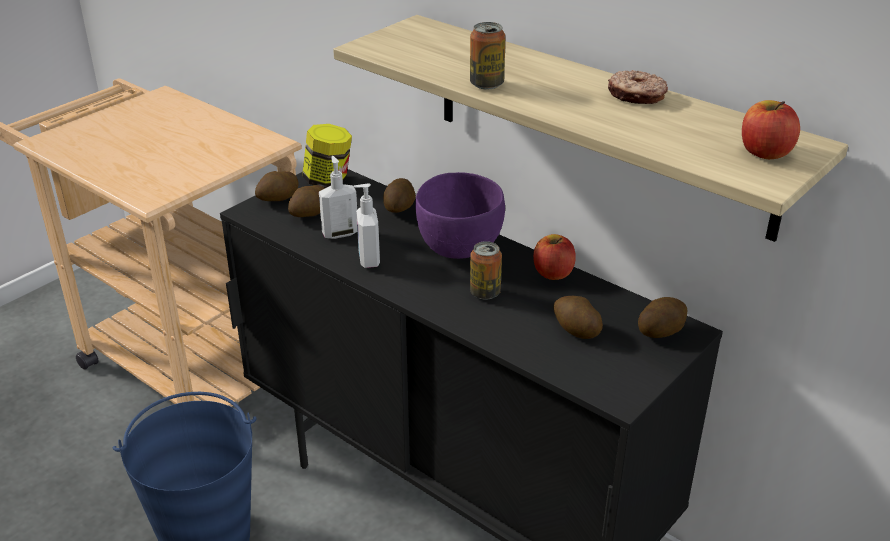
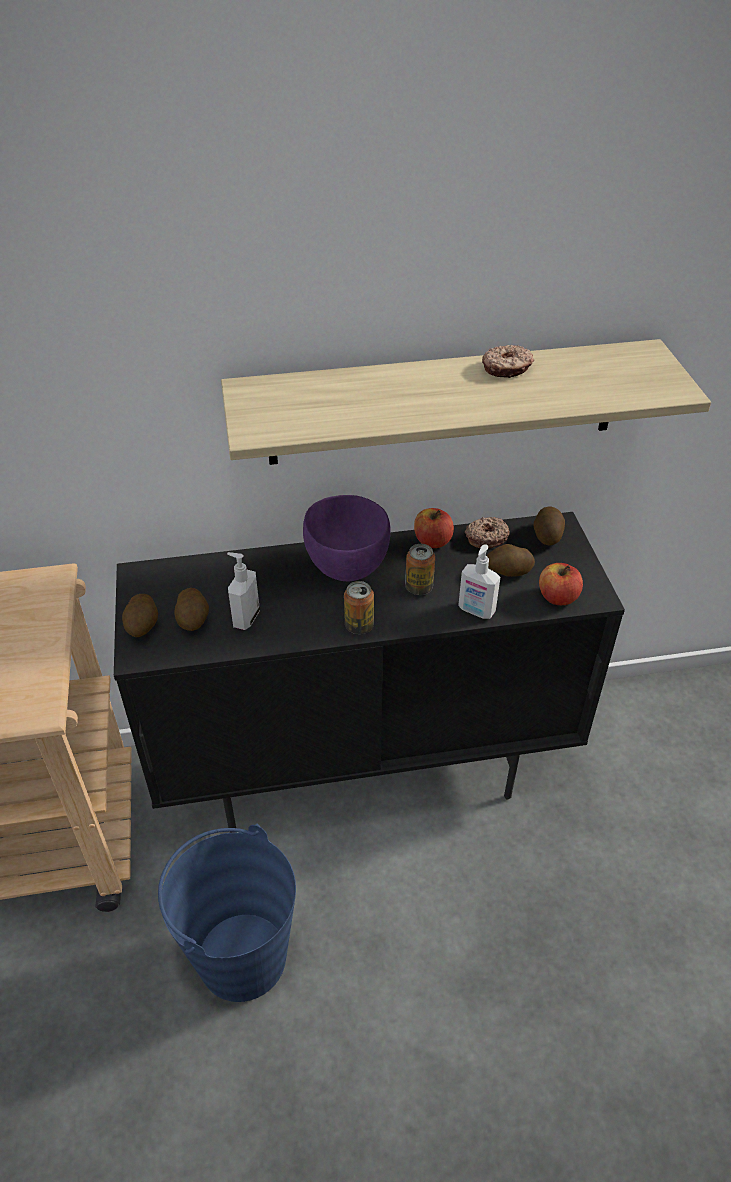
camera: 50 degrees left, 10 degrees up
jar [302,124,352,188] -> none
soap dispenser [353,184,380,268] -> soap dispenser moved to [458,544,500,619]
potato [383,178,416,213] -> none
can [470,22,505,89] -> can moved to [344,581,374,634]
apple [742,100,800,159] -> apple moved to [539,563,583,605]
none -> donut [465,517,510,549]

